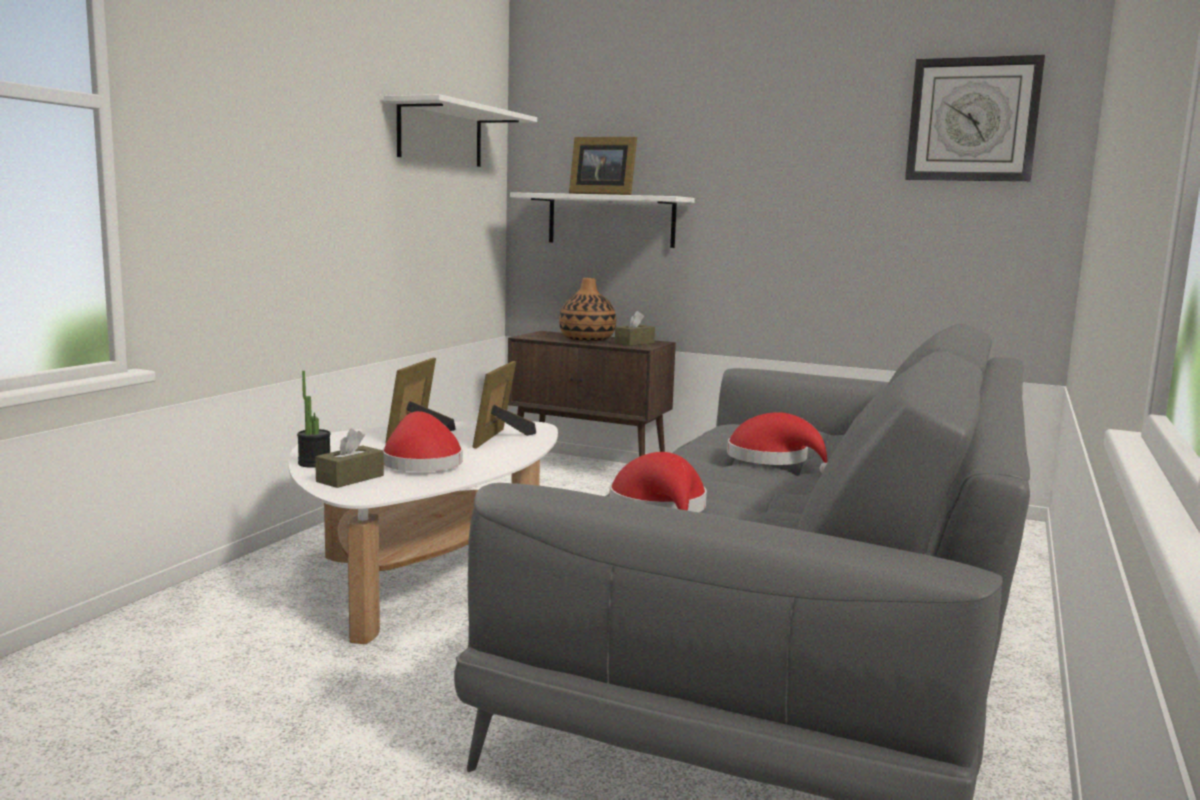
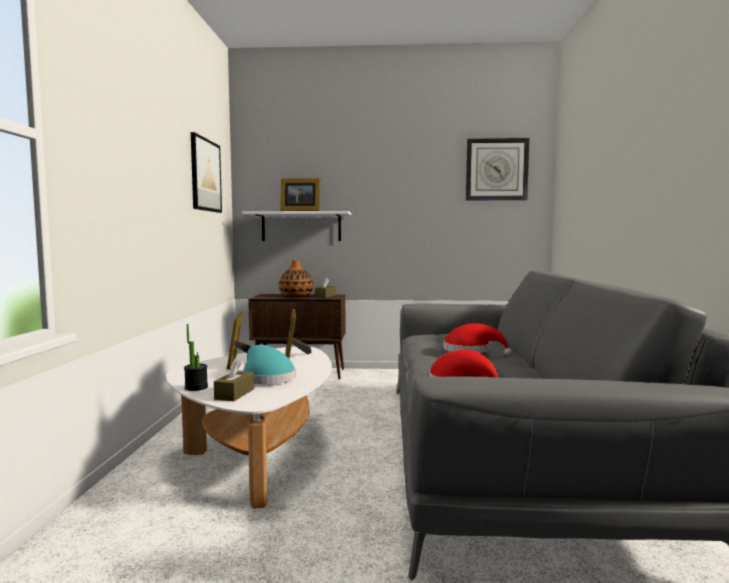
camera: 20 degrees left, 5 degrees down
red hat [382,411,463,472] -> turquoise hat [243,345,296,384]
white shelf [384,94,537,167] -> picture [191,132,222,213]

